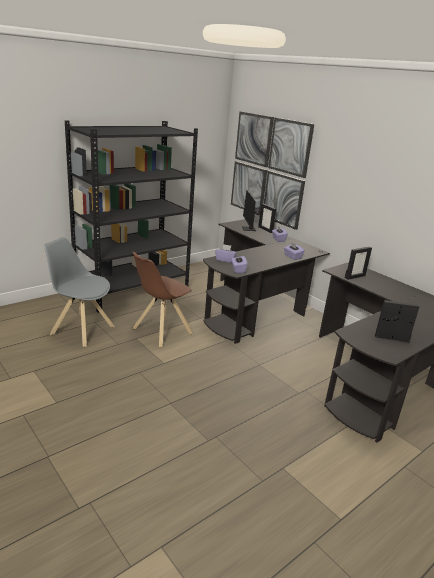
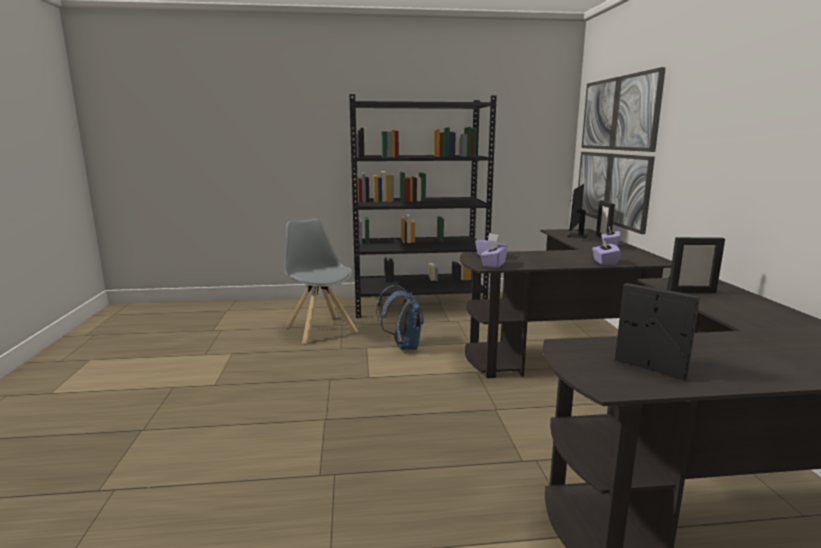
camera: 35 degrees right, 10 degrees down
brown chair [132,252,193,347] -> blue backpack [376,285,424,350]

